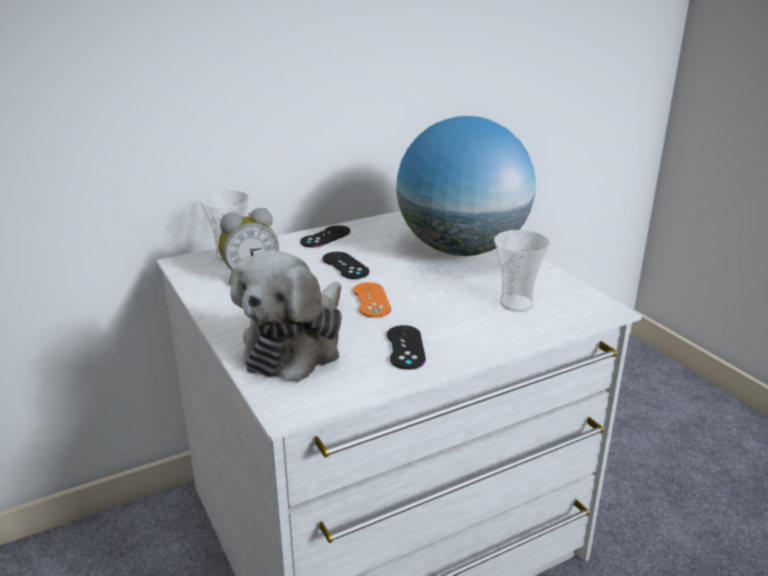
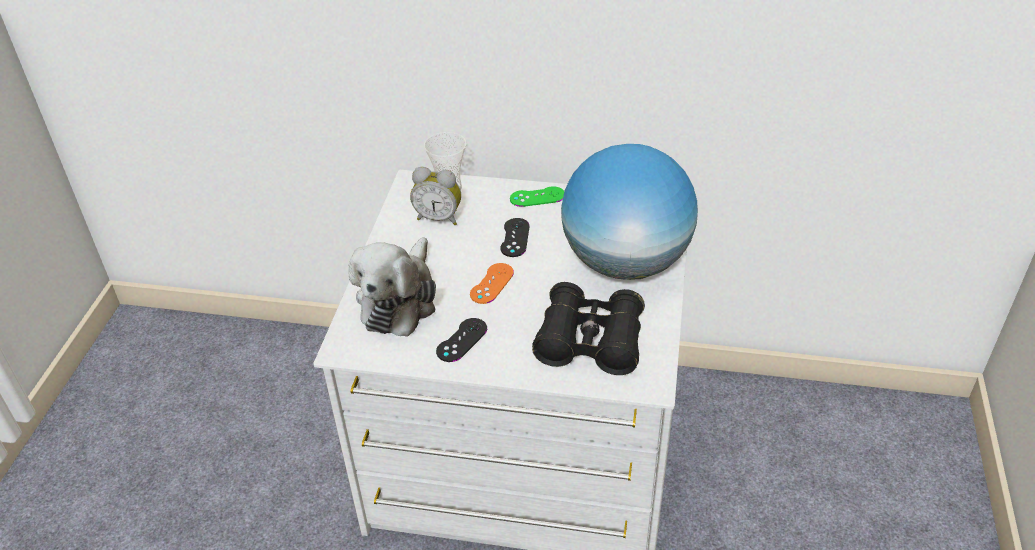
camera: 40 degrees right, 15 degrees up
plush toy [230,251,342,382] -> plush toy turned 45 degrees counterclockwise [348,237,436,337]
black game controller [300,225,351,247] -> green game controller [510,186,564,207]
cup [494,230,551,312] -> black binoculars [532,282,645,375]

